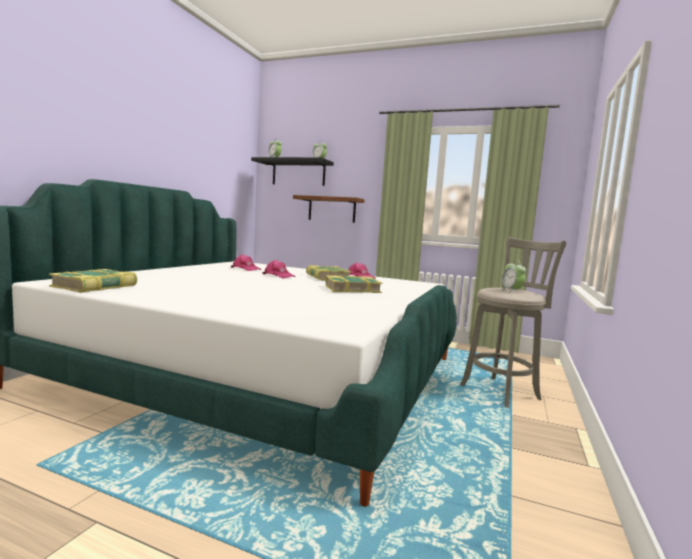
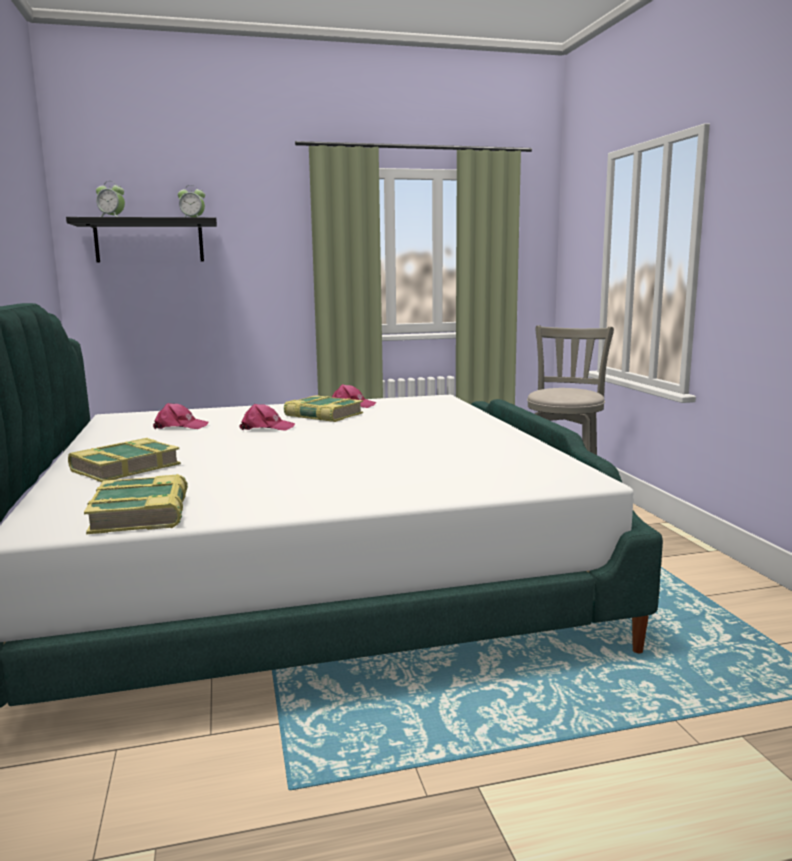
camera: 35 degrees left, 5 degrees up
shelf [293,195,365,223] -> none
book [326,275,382,293] -> book moved to [68,438,181,482]
alarm clock [500,260,526,293] -> none

